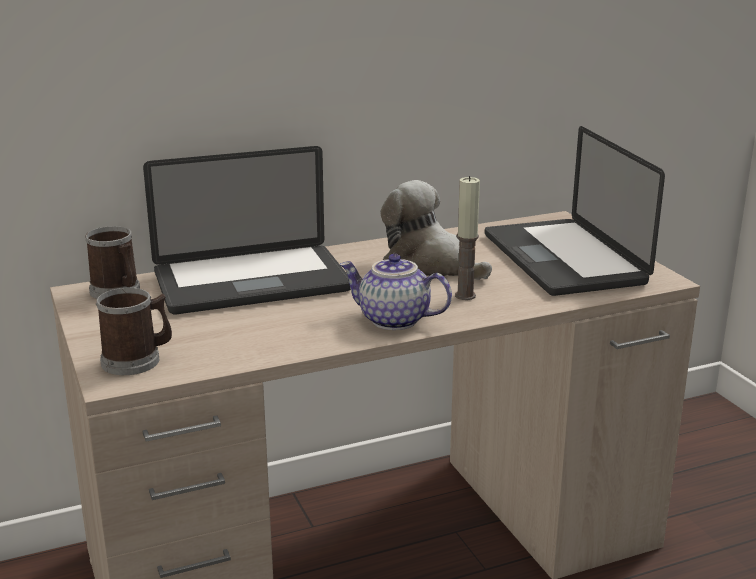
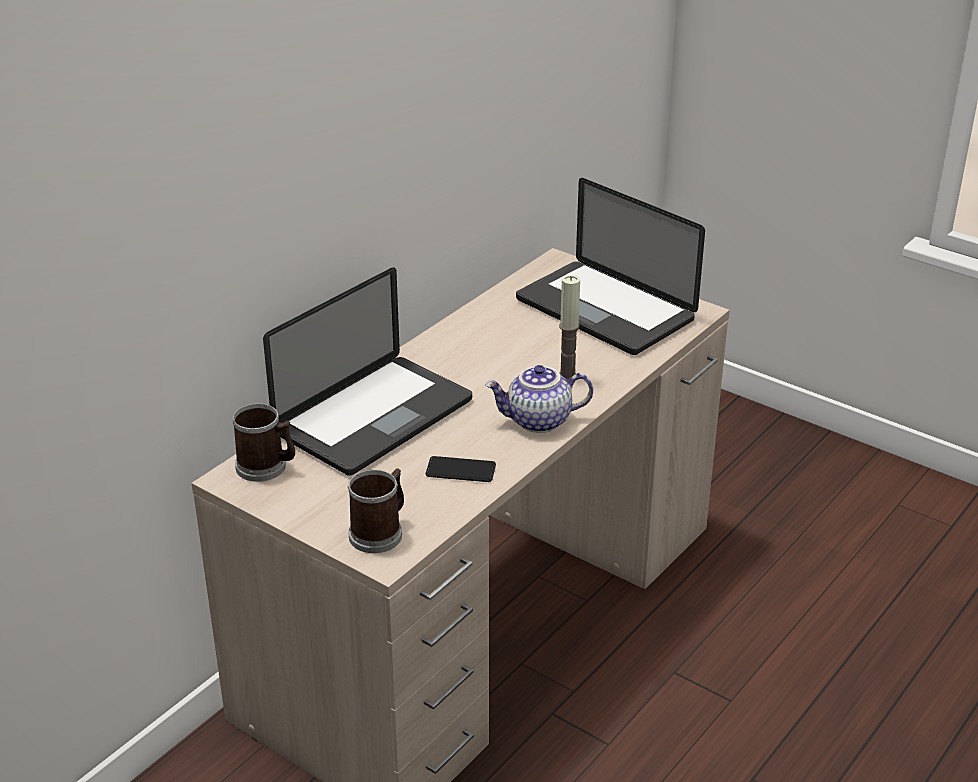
camera: 30 degrees left, 10 degrees up
plush toy [380,180,492,280] -> none
none -> phone [426,456,496,482]

